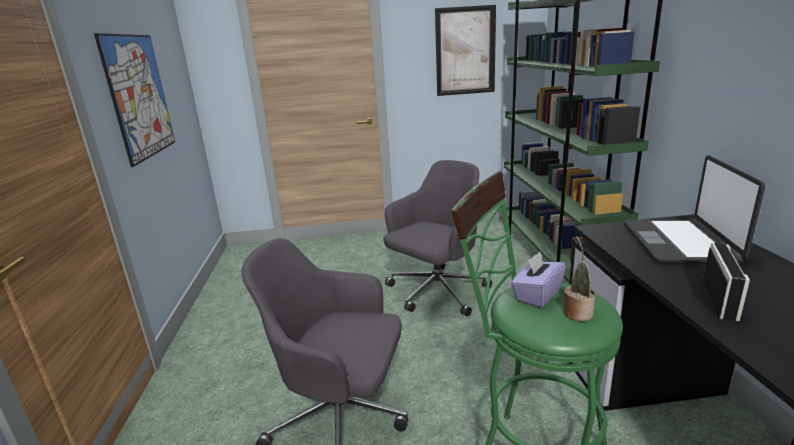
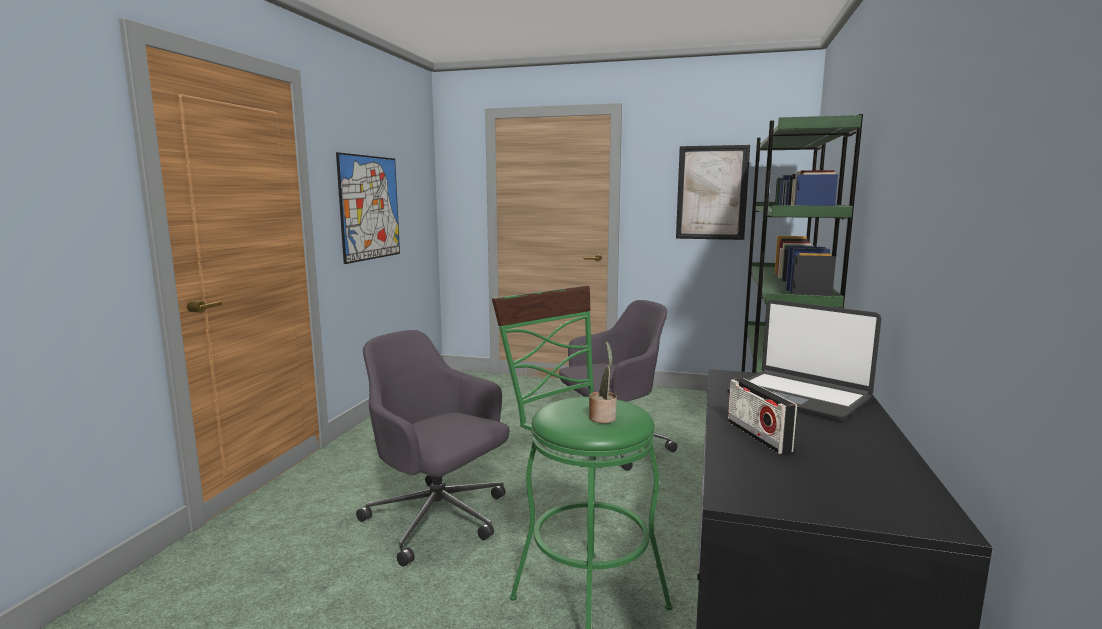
camera: 20 degrees right, 10 degrees down
purple tissue box [511,251,566,308] -> none
laptop [624,155,765,263] -> laptop turned 75 degrees counterclockwise [727,299,881,420]
radio [703,243,750,322] -> radio turned 120 degrees clockwise [728,378,797,454]

